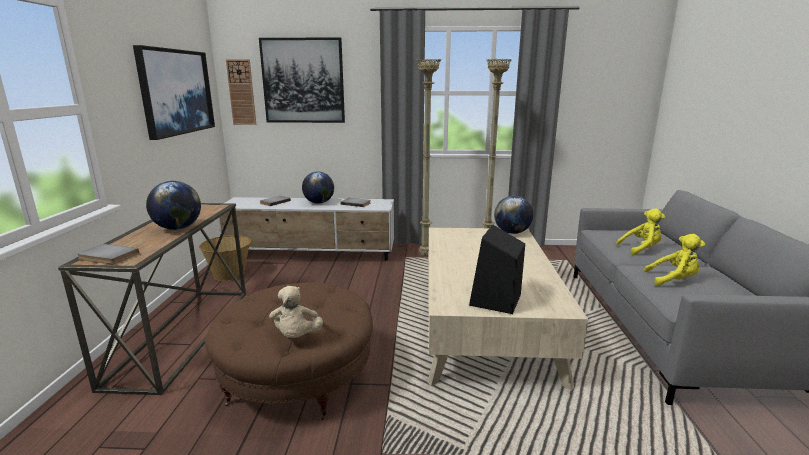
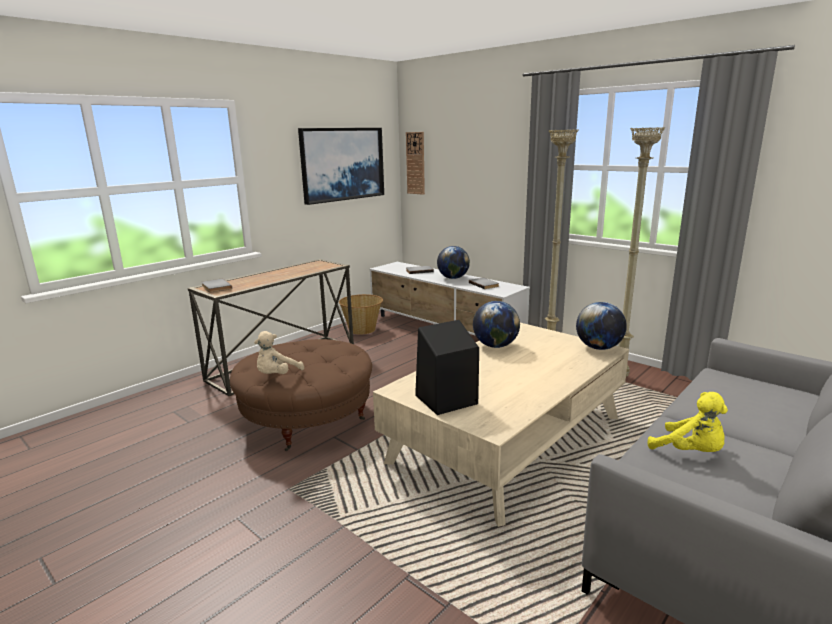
camera: 40 degrees right, 0 degrees up
globe [146,181,201,230] -> globe moved to [473,301,520,348]
picture [259,37,345,123] -> none
yellow plush toy [616,208,665,255] -> none

